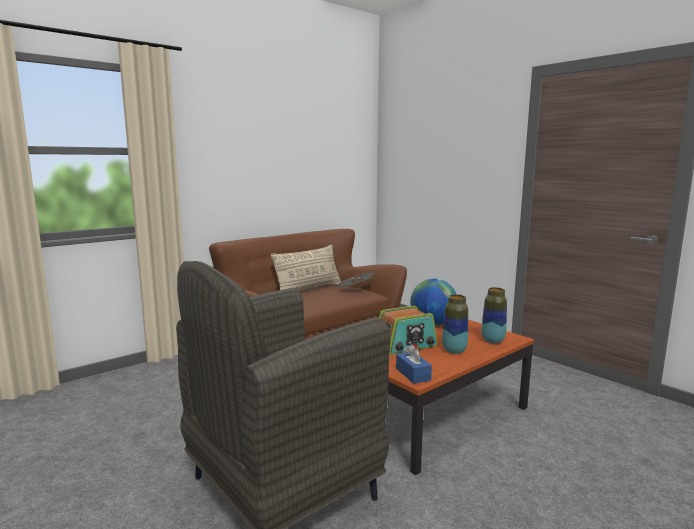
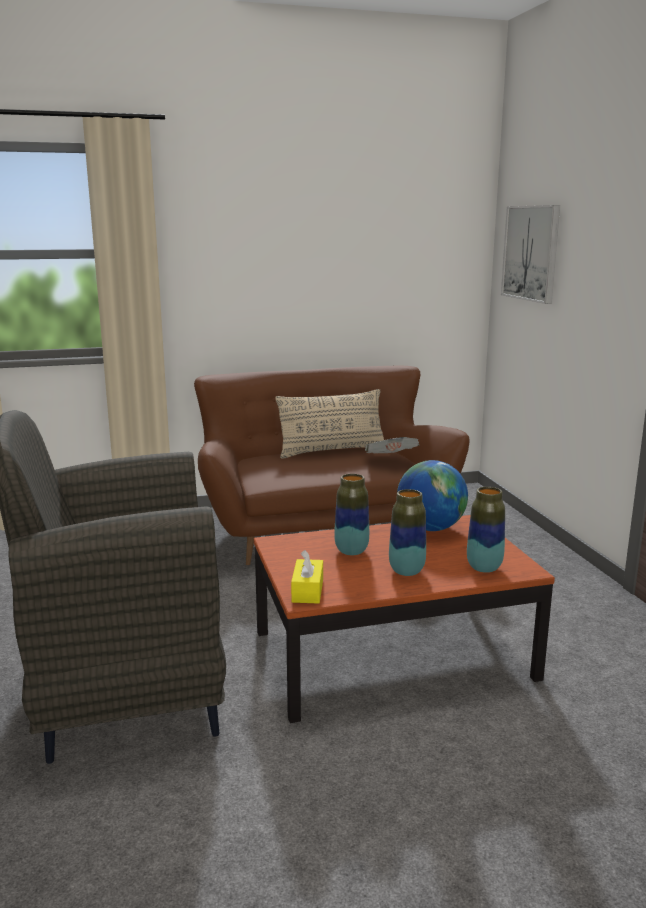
camera: 25 degrees right, 5 degrees up
radio [379,305,438,355] -> vase [334,474,369,555]
blue tissue box [396,344,432,384] -> yellow tissue box [291,550,323,604]
none -> picture [501,205,560,304]

